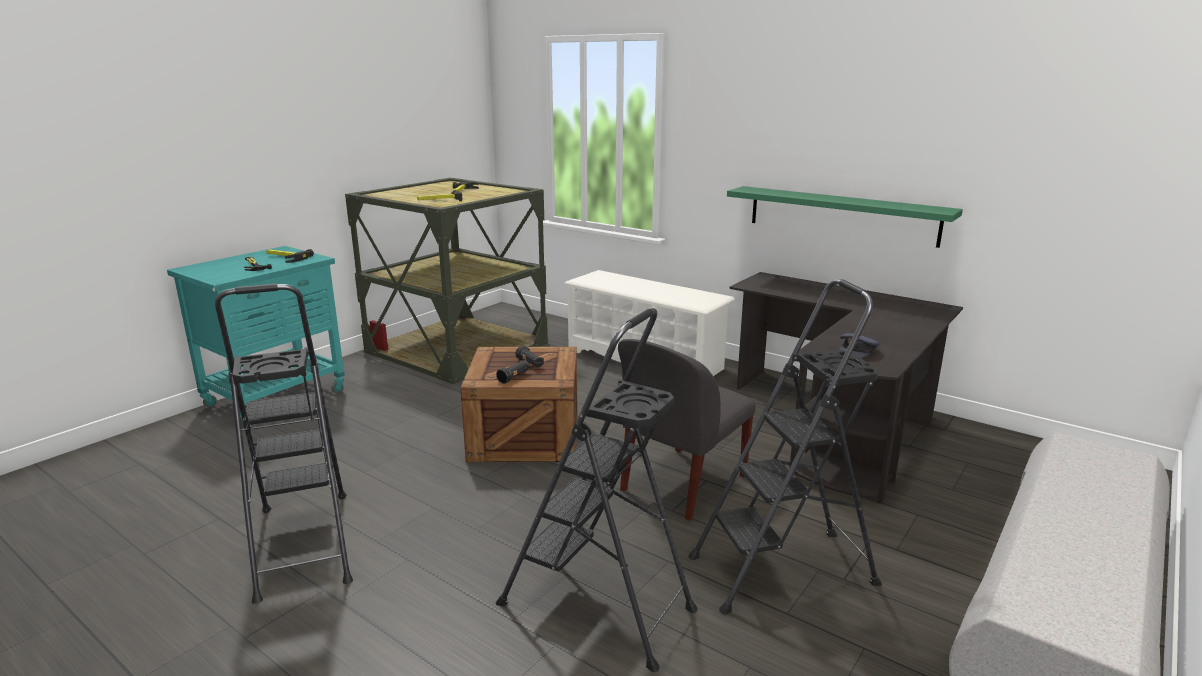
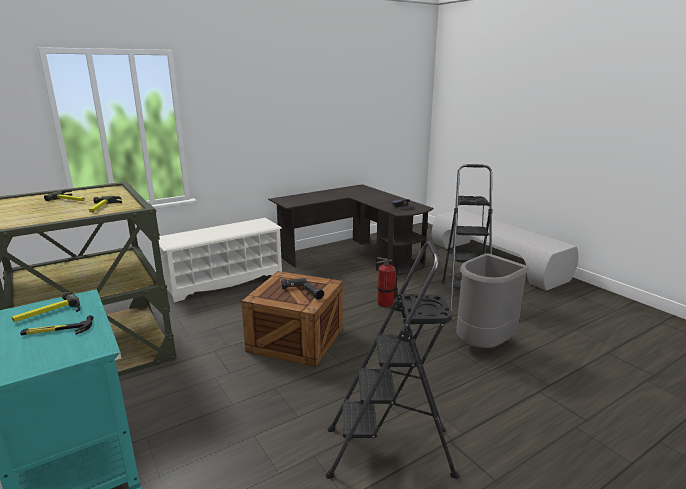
camera: 70 degrees left, 0 degrees up
step ladder [496,308,698,672] -> grey trash can [456,253,529,348]
grey chair [618,339,756,521] -> fire extinguisher [376,257,398,307]
green shelf [727,186,963,248] -> none

